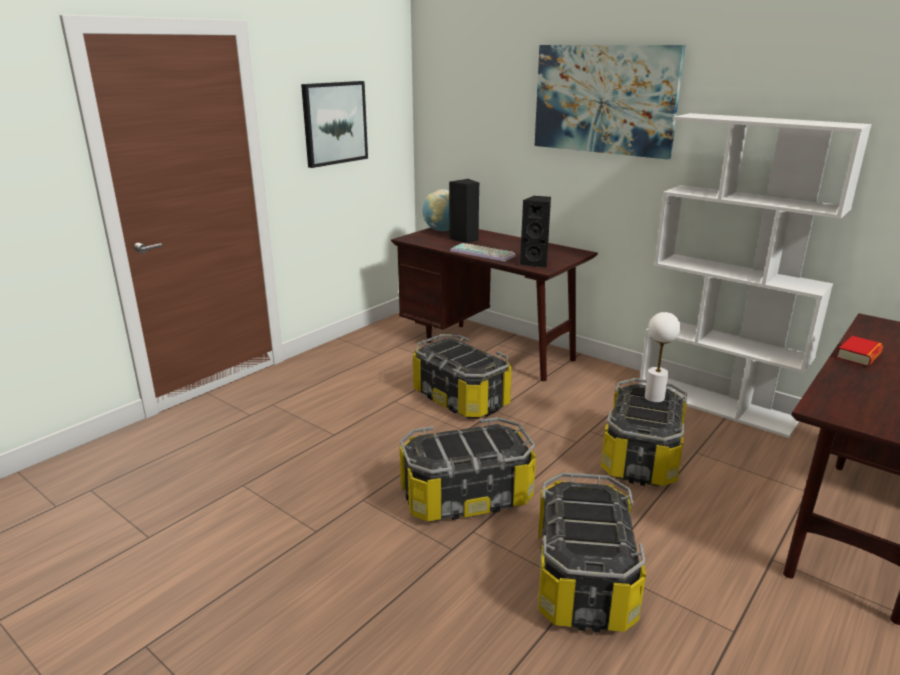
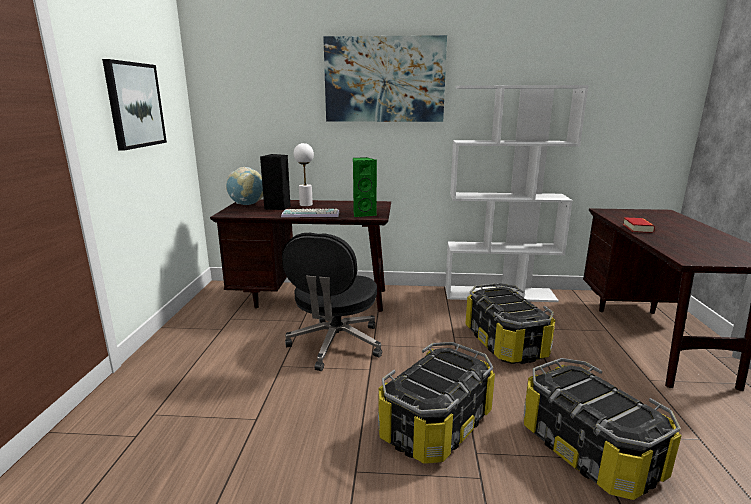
camera: 35 degrees left, 5 degrees down
storage box [413,334,512,419] -> black office chair [282,233,382,371]
black speaker [520,196,551,268] -> green speaker [353,157,377,217]
white table lamp [645,312,680,403] -> white table lamp moved to [294,143,314,206]

